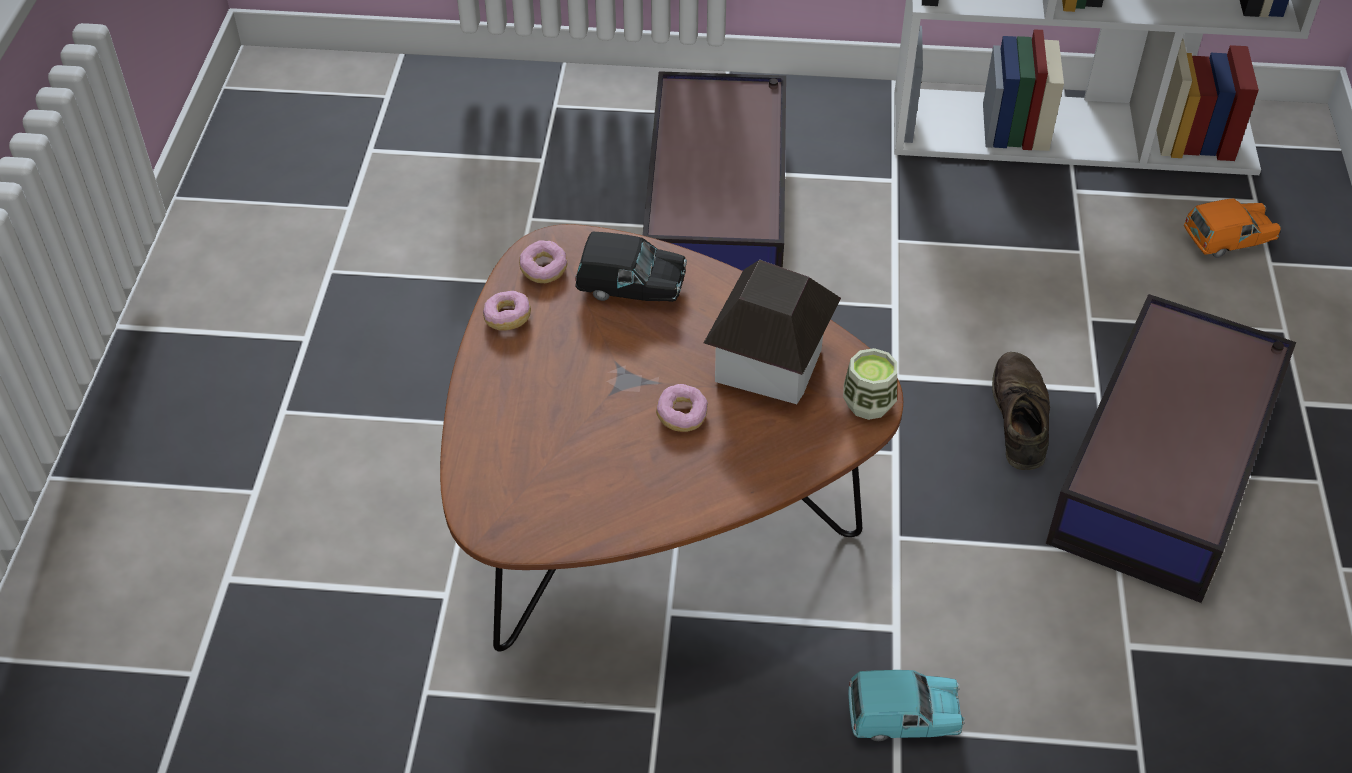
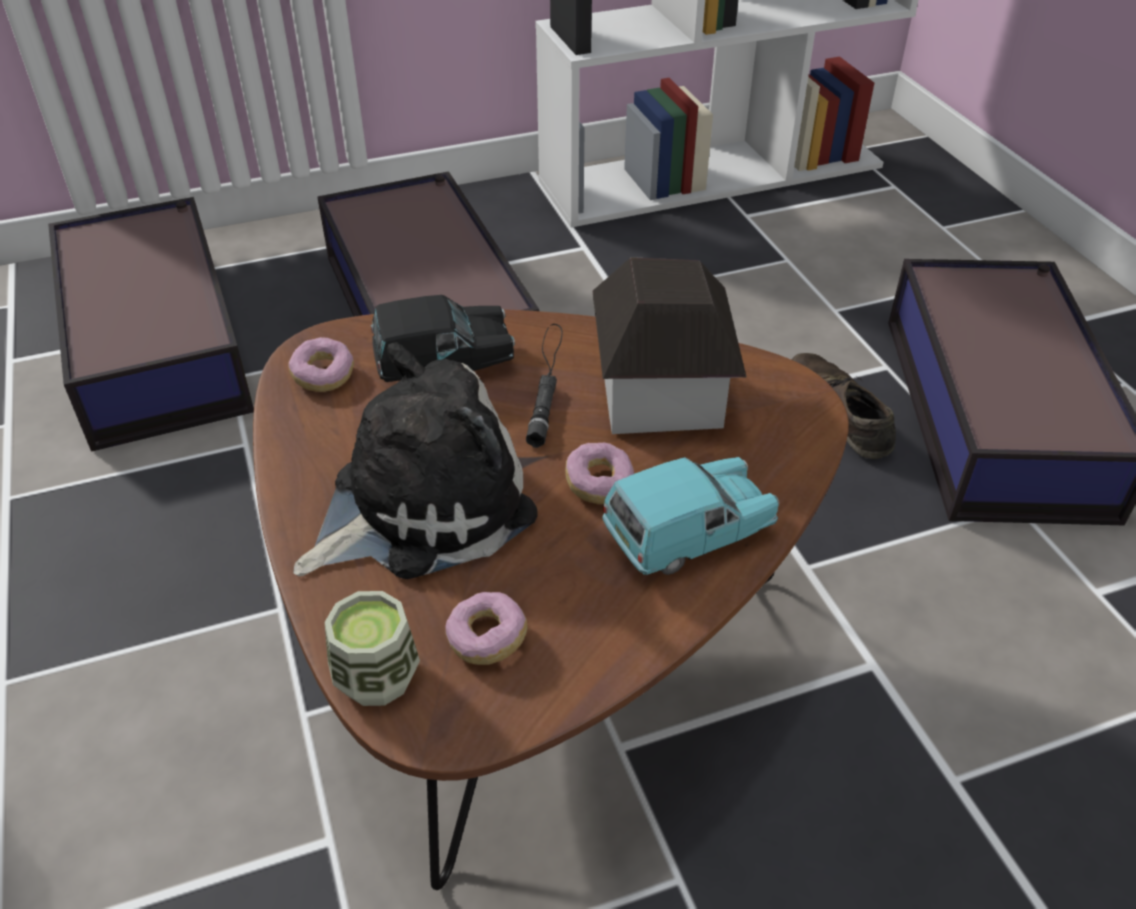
camera: 25 degrees left, 5 degrees down
donut [483,291,531,331] -> donut moved to [446,592,527,665]
cup [843,348,897,420] -> cup moved to [325,591,420,706]
turquoise toy car [848,670,965,741] -> turquoise toy car moved to [602,457,779,575]
orange toy car [1184,198,1281,258] -> none
none -> storage box [48,197,254,452]
none -> plush toy [293,342,537,579]
none -> black flashlight [526,324,562,448]

